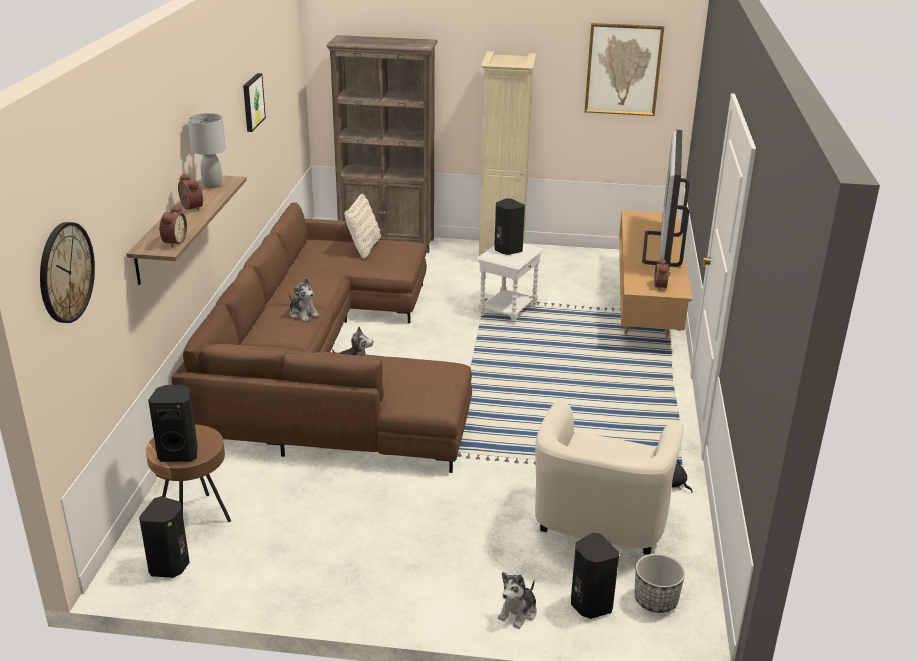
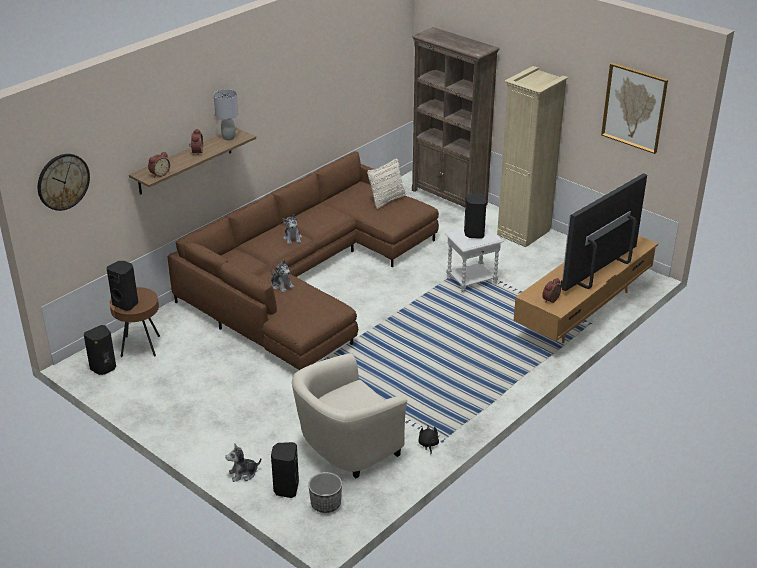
camera: 35 degrees right, 5 degrees up
picture [243,73,266,132] -> none

